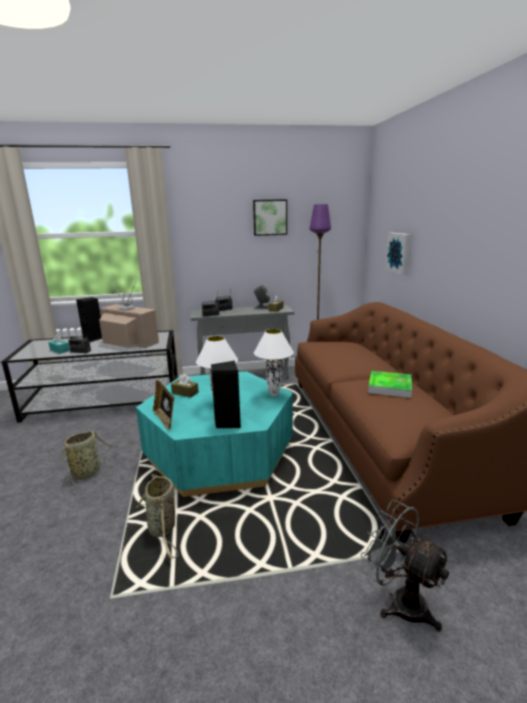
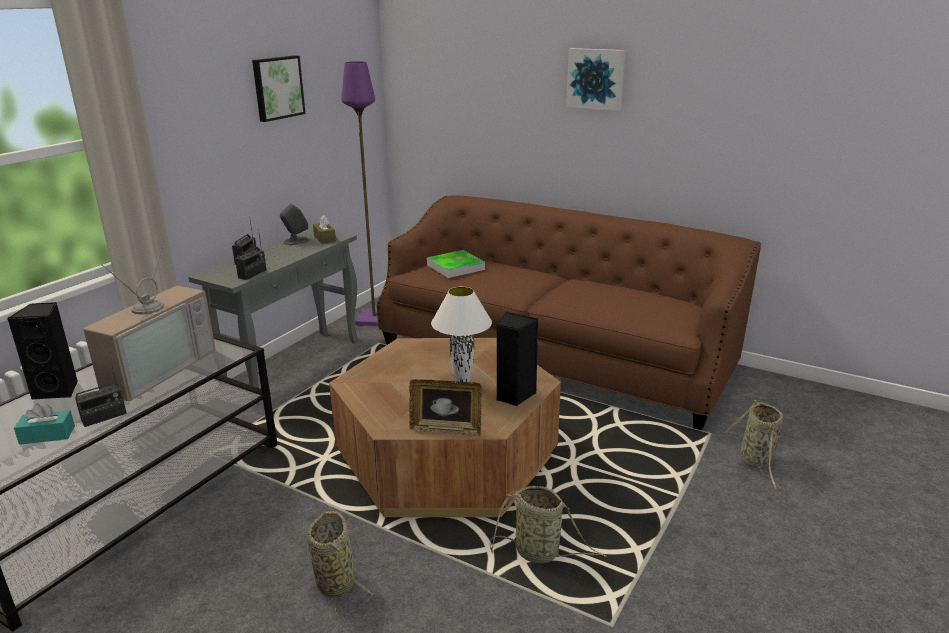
camera: 50 degrees left, 5 degrees up
television [99,280,159,348] -> television turned 135 degrees clockwise [83,240,216,402]
turquoise coffee table [136,371,293,497] -> brown coffee table [329,338,561,517]
brown tissue box [171,374,199,397] -> none
white table lamp [254,329,294,397] -> none
grey fan [361,500,451,632] -> basket [724,400,783,491]
tray [368,371,412,398] -> tray moved to [427,250,485,278]
picture [385,233,411,275] -> picture moved to [566,48,626,111]

